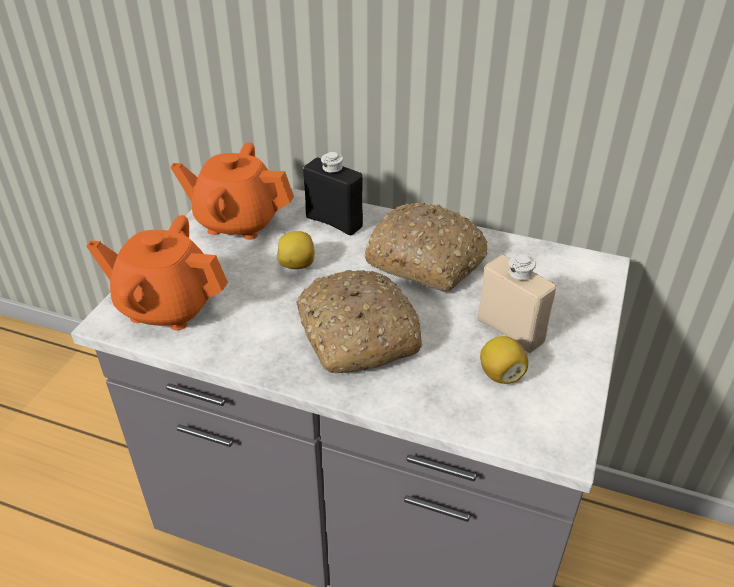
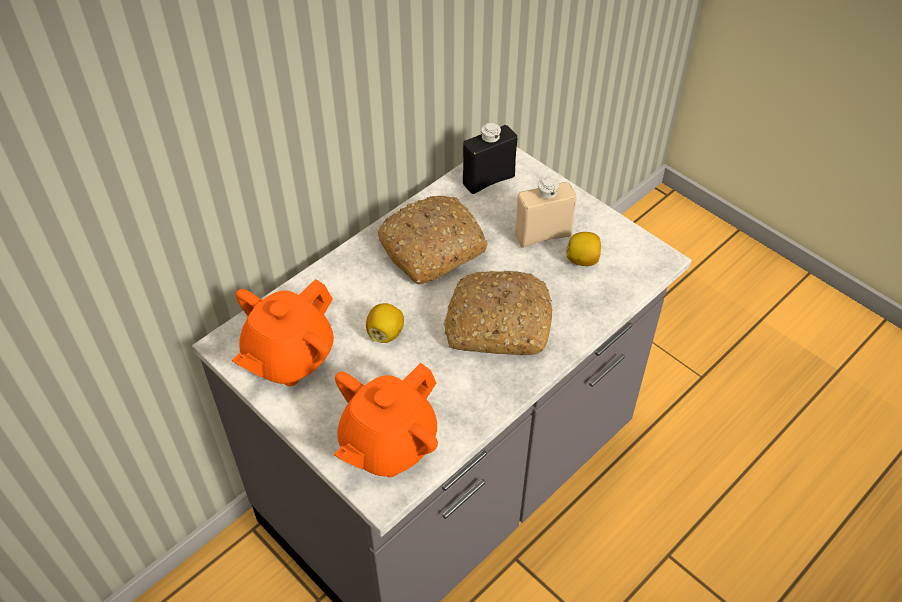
camera: 65 degrees left, 10 degrees up
black bottle [303,152,363,235] -> black bottle moved to [463,123,517,194]

